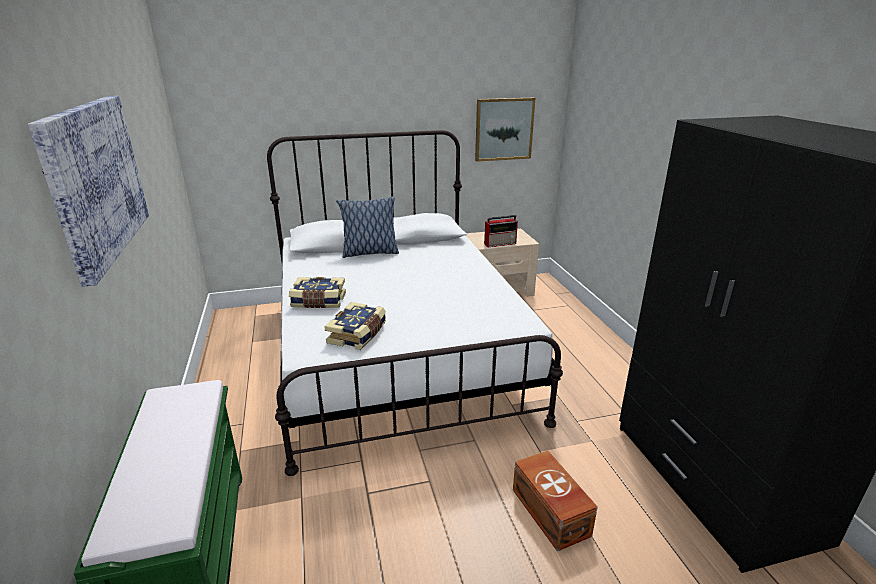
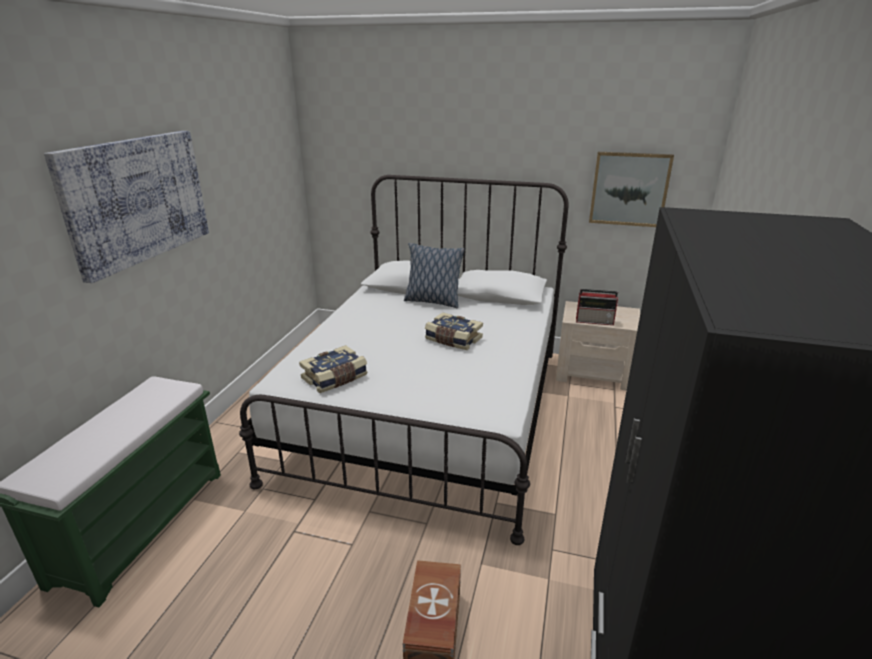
camera: 30 degrees right, 0 degrees up
book [289,277,346,308] -> book moved to [425,312,483,350]

